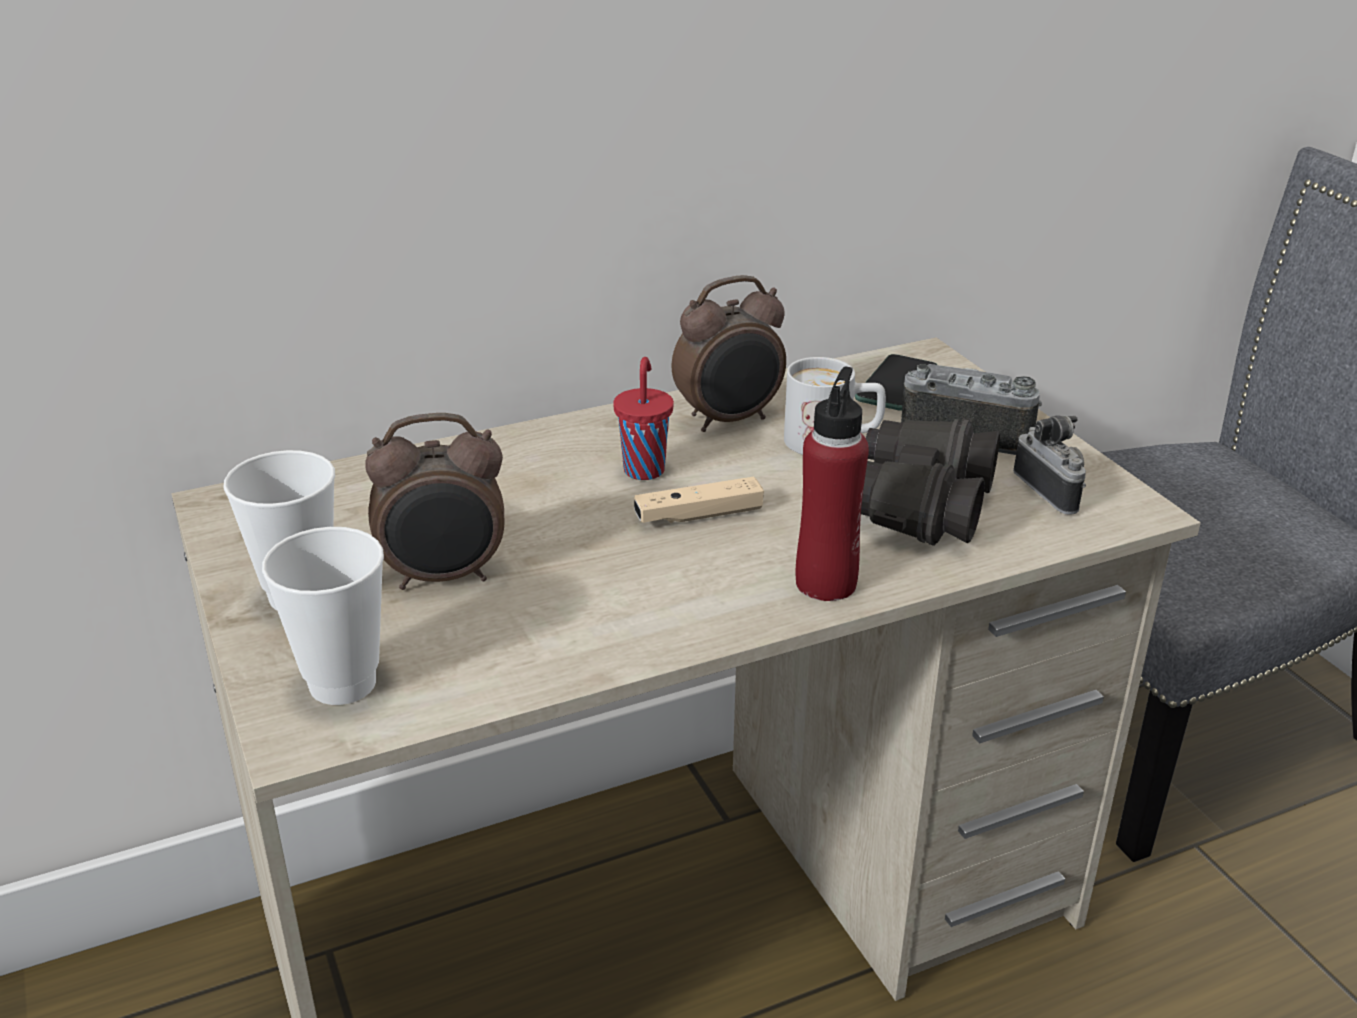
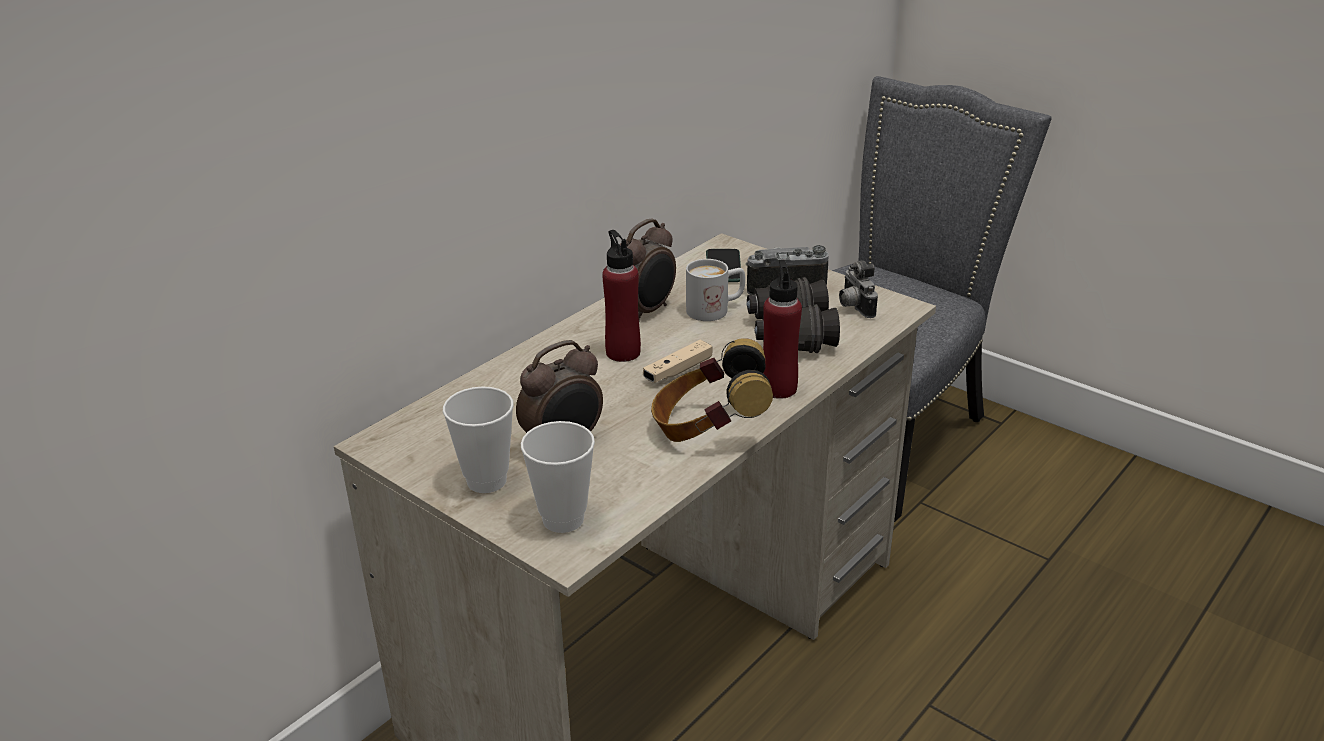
camera: 25 degrees left, 0 degrees up
red cup [613,357,674,480] -> red bottle [602,230,641,362]
camera [1013,415,1086,514] -> camera turned 150 degrees counterclockwise [839,260,878,318]
none -> headphones [651,338,773,442]

